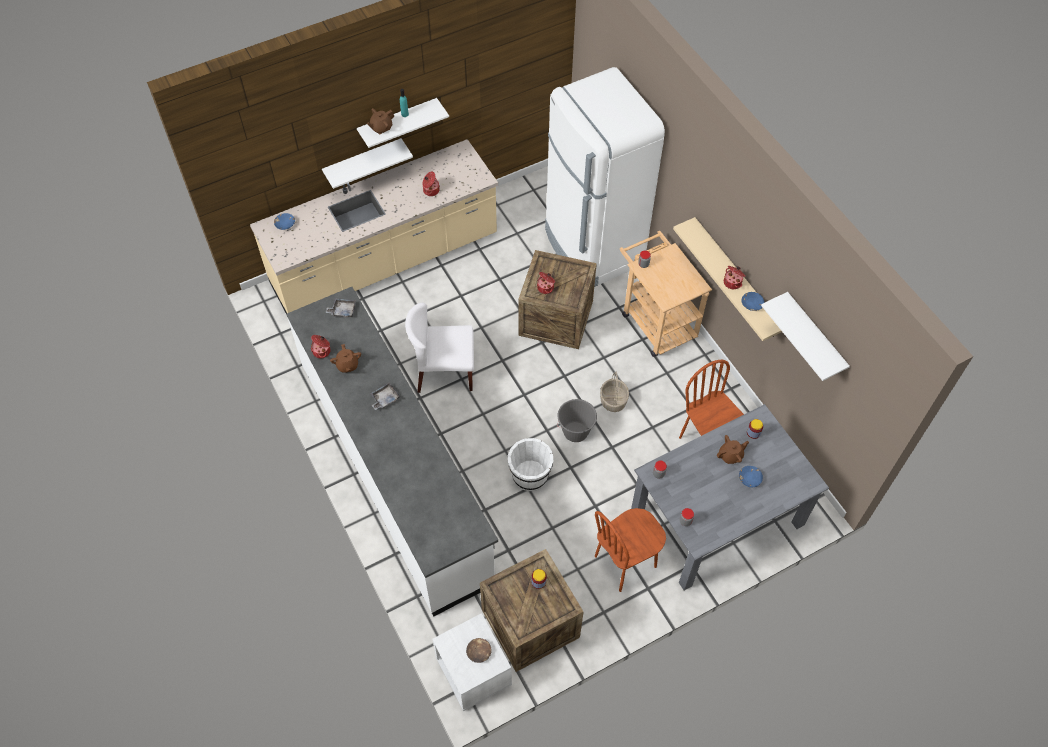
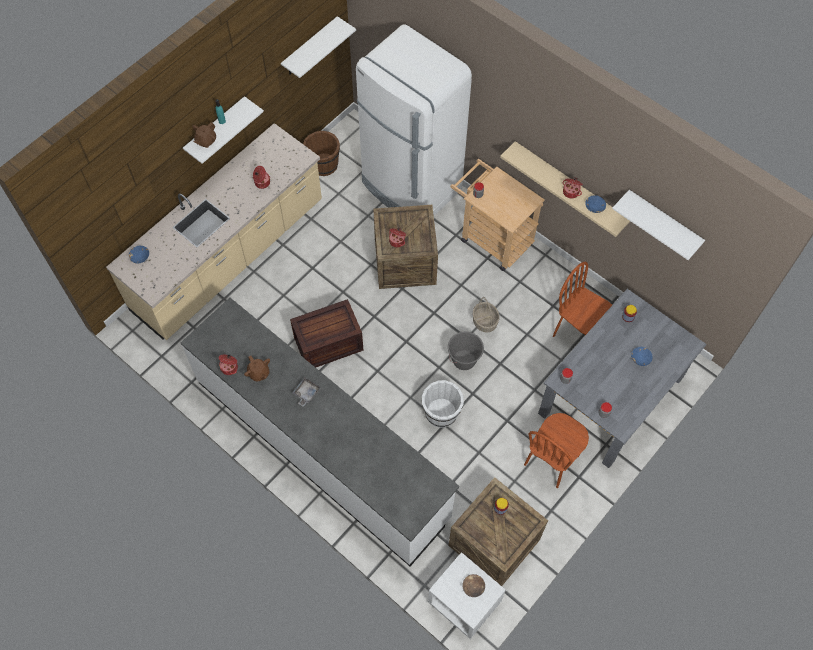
camera: 20 degrees left, 5 degrees up
white shelf [322,138,413,189] -> white shelf moved to [281,16,356,78]
grey tray [326,298,356,318] -> none
white chair [405,303,474,393] -> crate [290,299,363,368]
brown teapot [717,435,749,464] -> none
none -> brown bucket [303,131,340,176]

